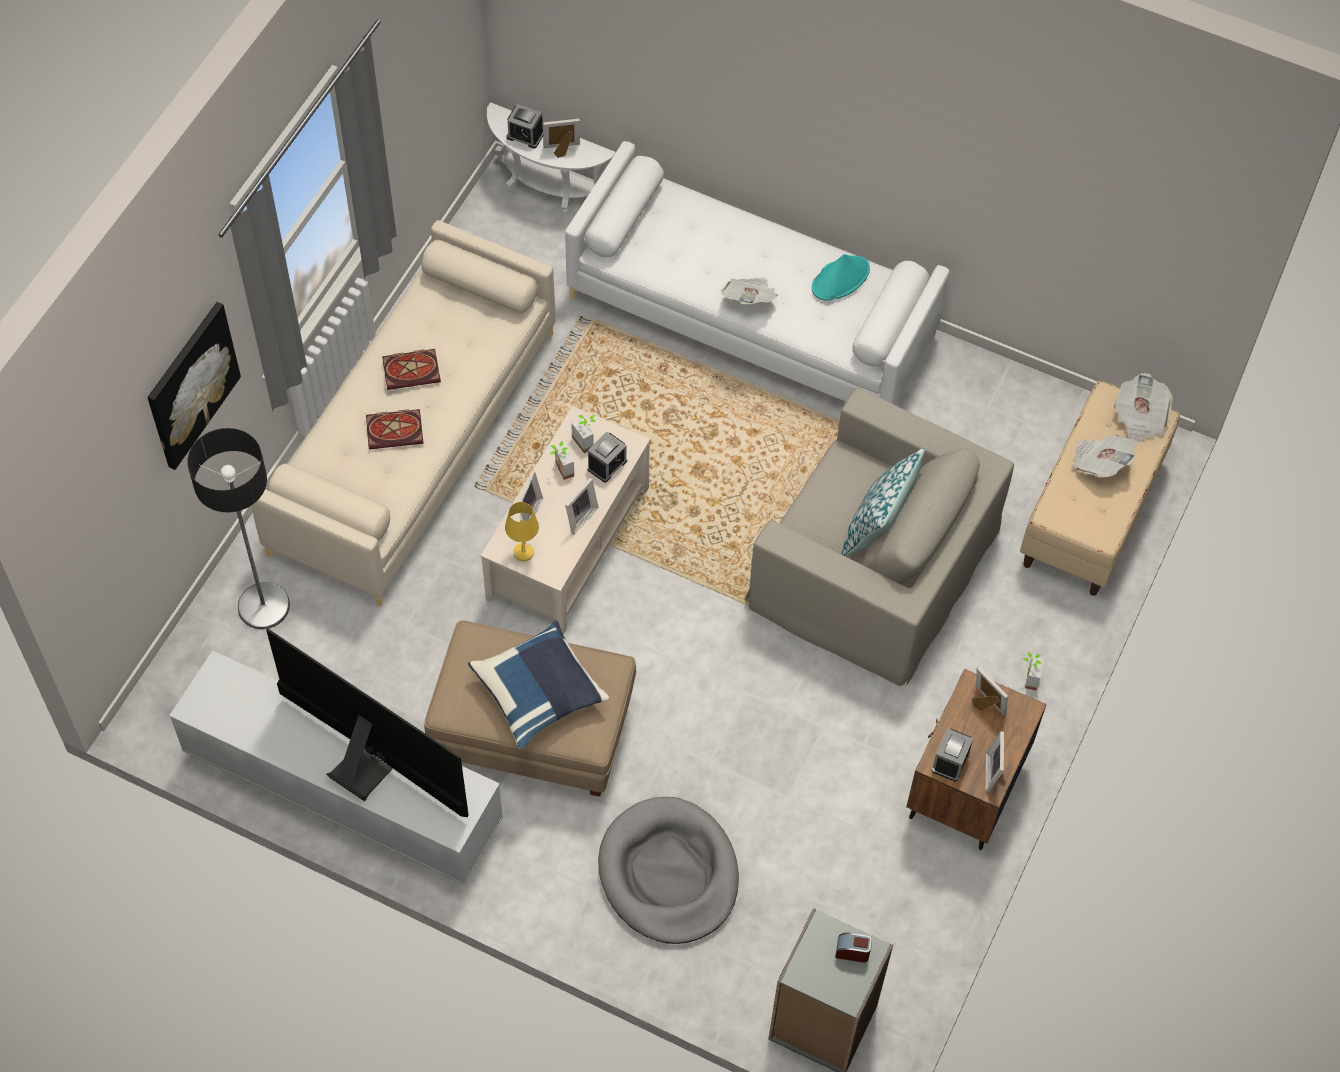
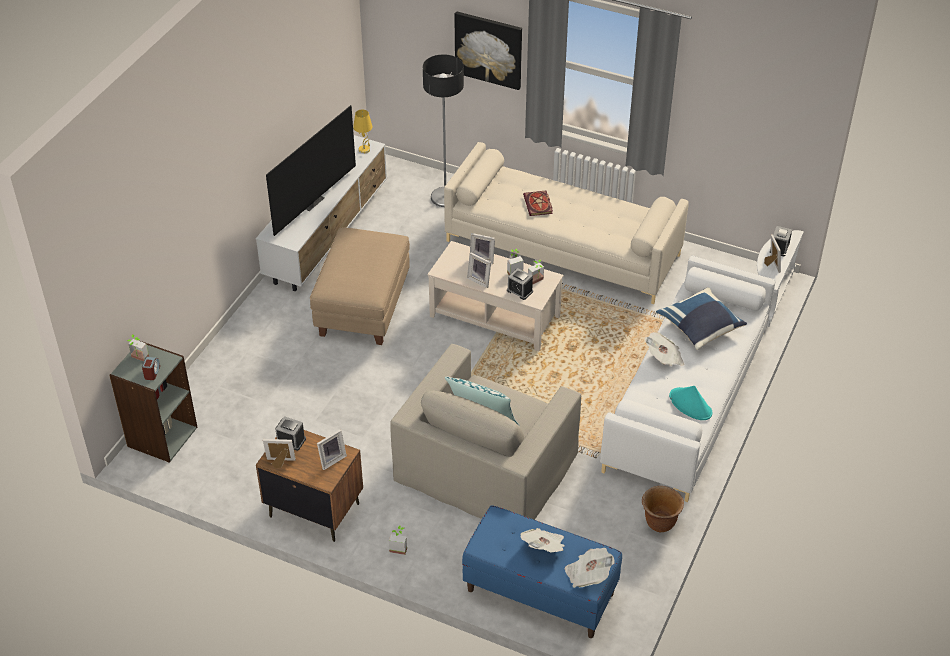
camera: 90 degrees right, 15 degrees down
book [382,349,441,390] -> none
blue pillow [468,620,609,749] -> blue pillow moved to [656,287,747,350]
yellow table lamp [505,502,539,561] -> yellow table lamp moved to [353,110,372,153]
grey dog bed [598,797,739,944] -> none
beige bench [1020,381,1180,596] -> blue bench [462,505,622,638]
none -> potted plant [127,334,149,361]
none -> brown planter [642,486,684,532]

